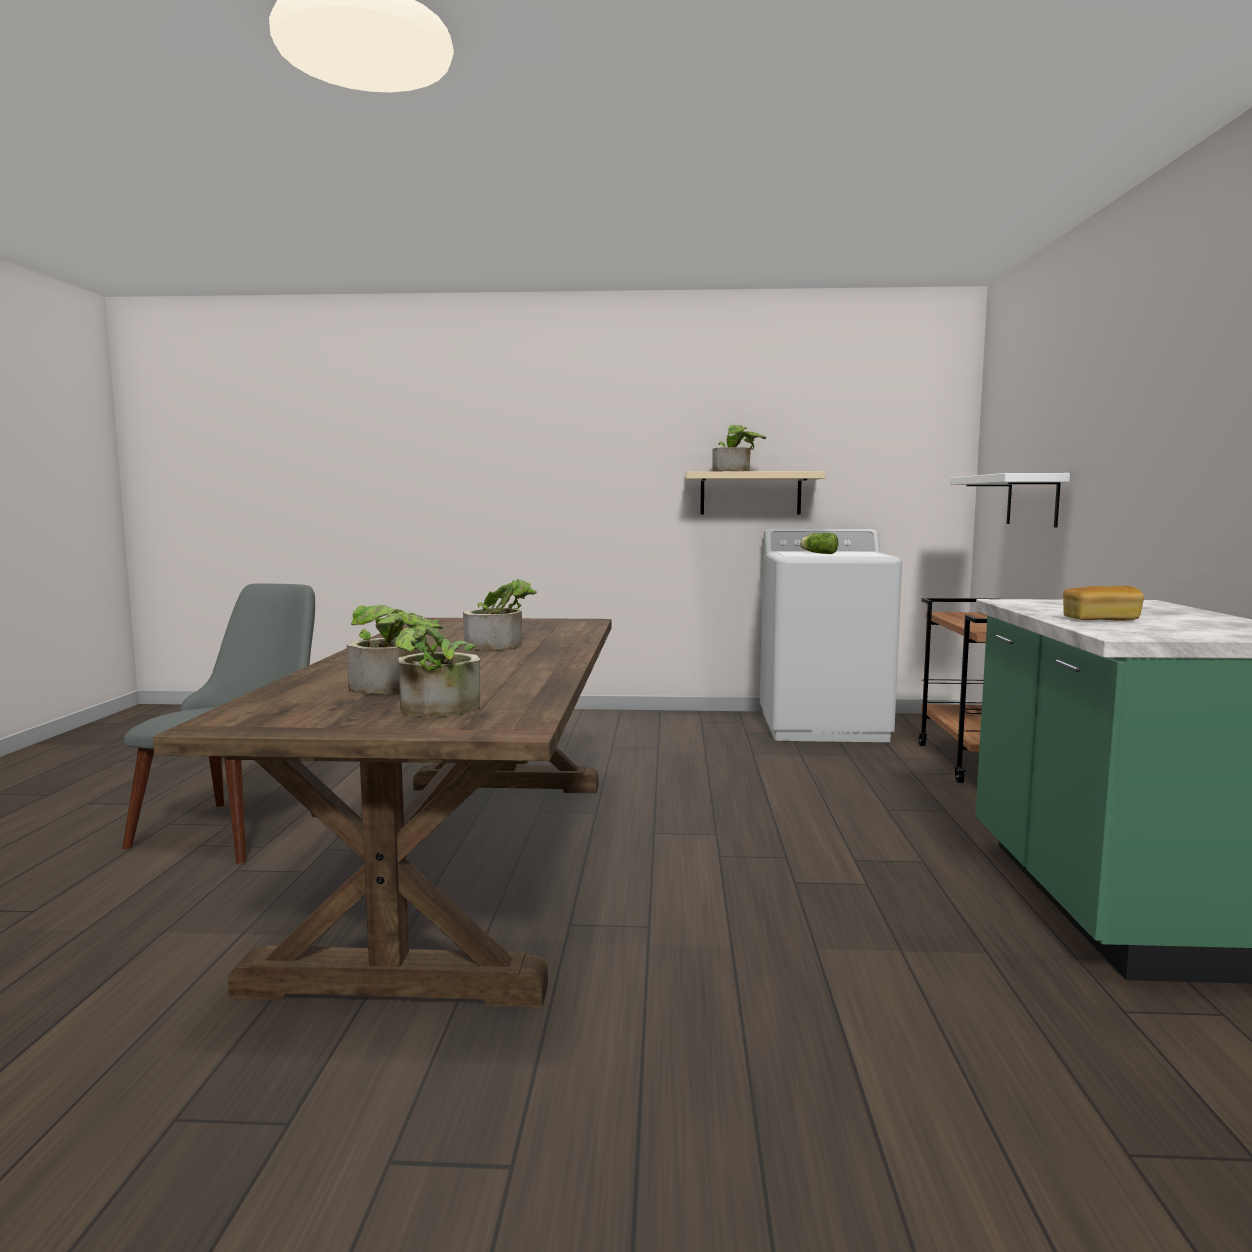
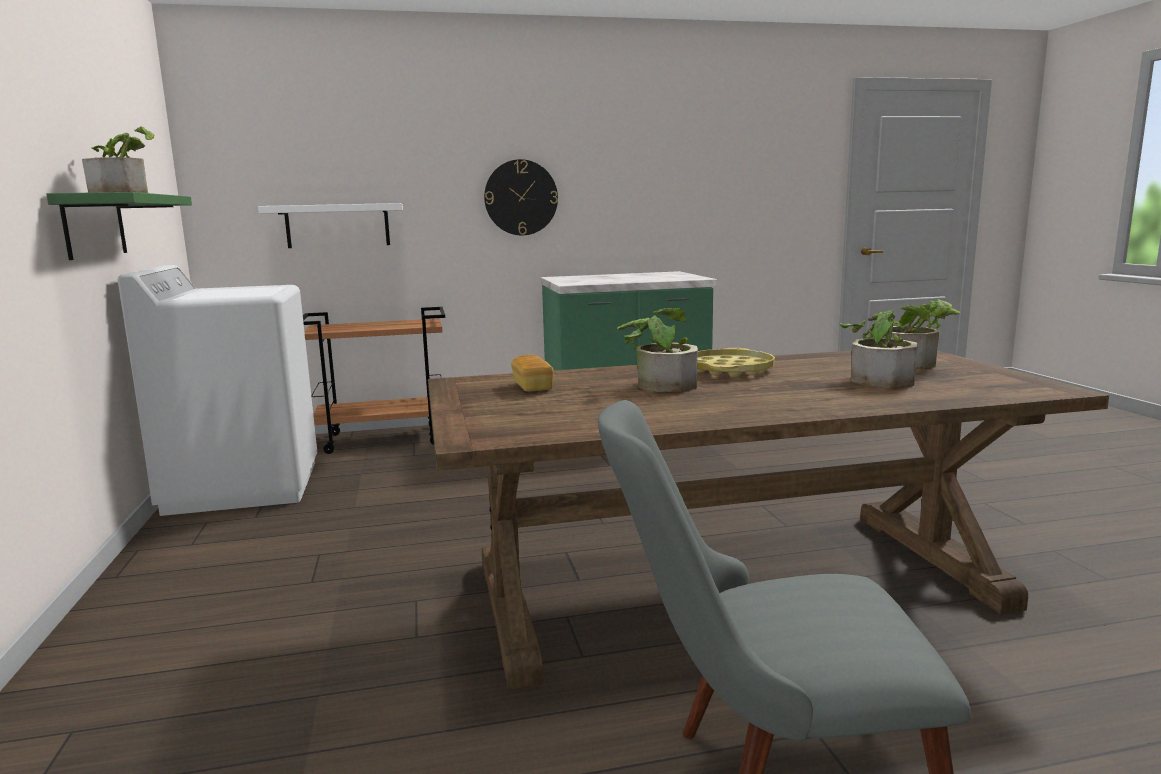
camera: 105 degrees left, 5 degrees up
beige shelf [685,471,826,515] -> green shelf [46,192,192,260]
lettuce [800,533,838,554] -> none
bread [1063,586,1144,621] -> bread moved to [511,355,554,392]
none -> wall clock [484,159,558,235]
none -> yellow tray [697,348,775,377]

